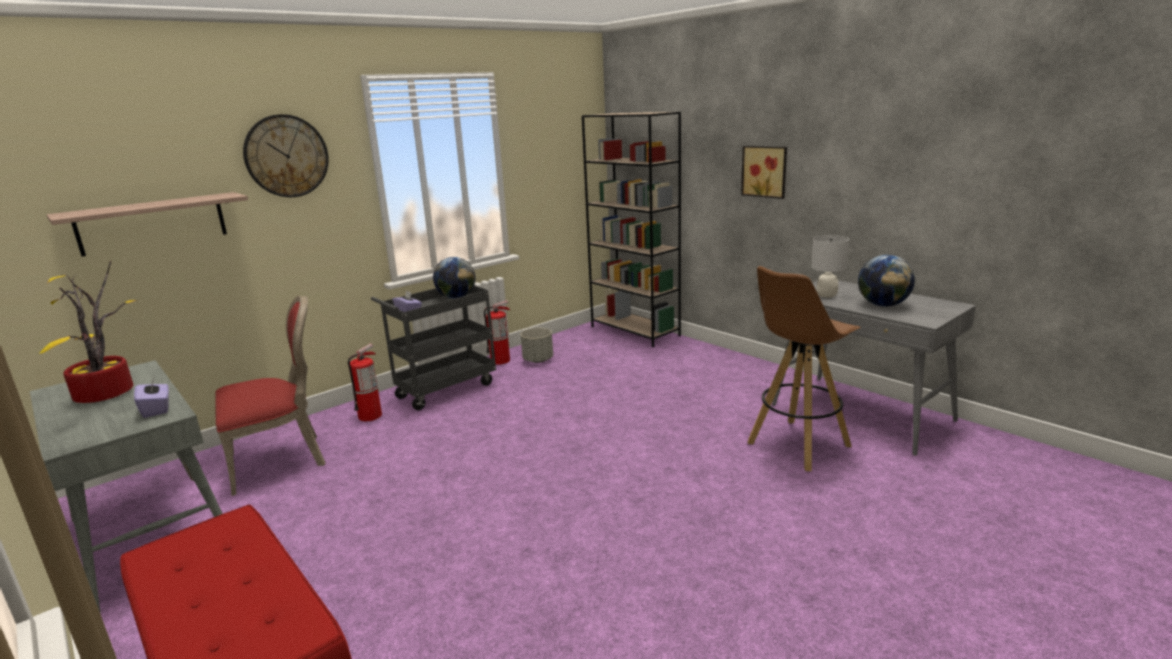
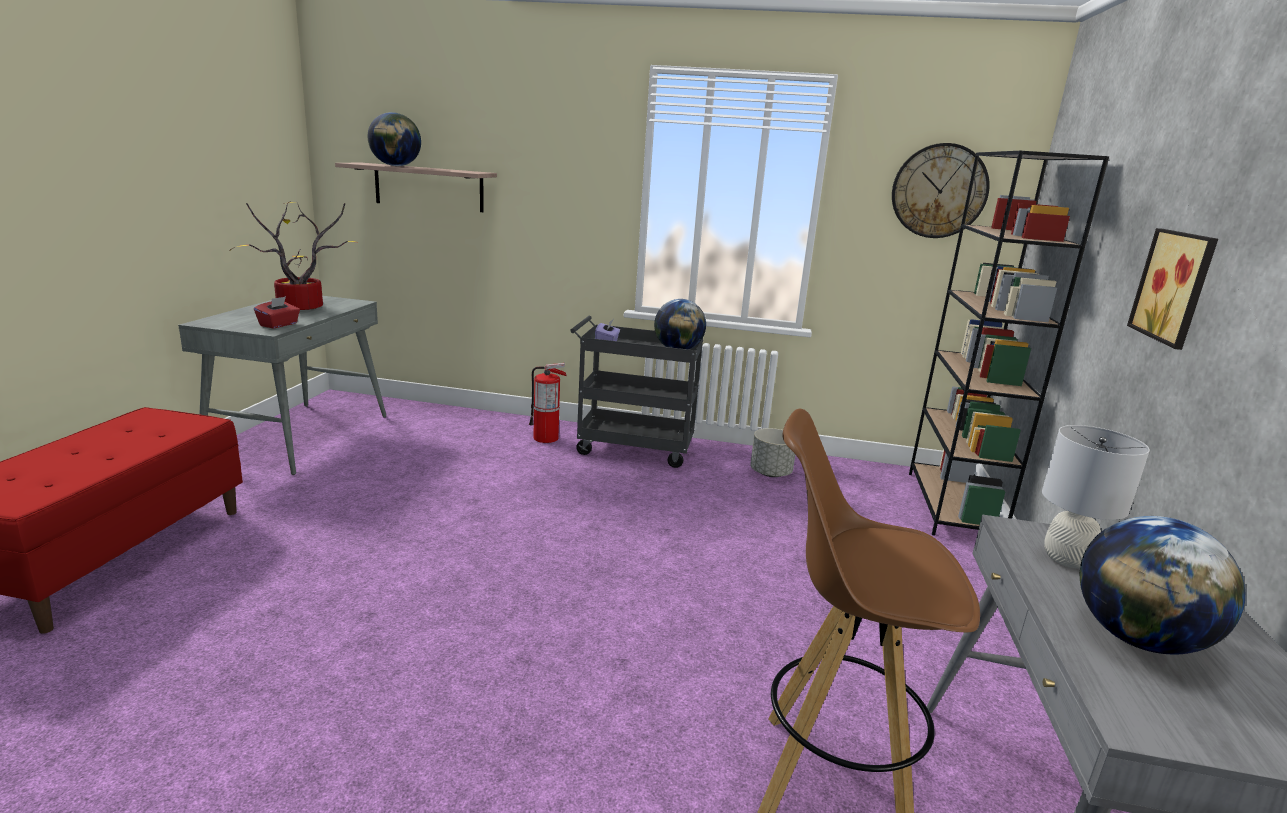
camera: 50 degrees right, 0 degrees up
purple tissue box [134,375,169,418] -> red tissue box [254,296,300,328]
red chair [215,296,326,496] -> none
wall clock [243,114,329,197] -> wall clock moved to [892,143,990,238]
fire extinguisher [484,300,510,365] -> none
none -> globe [368,112,421,166]

